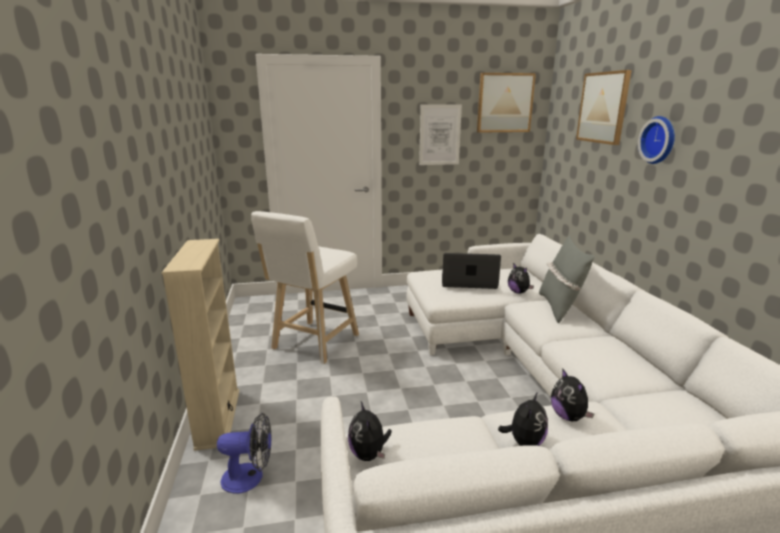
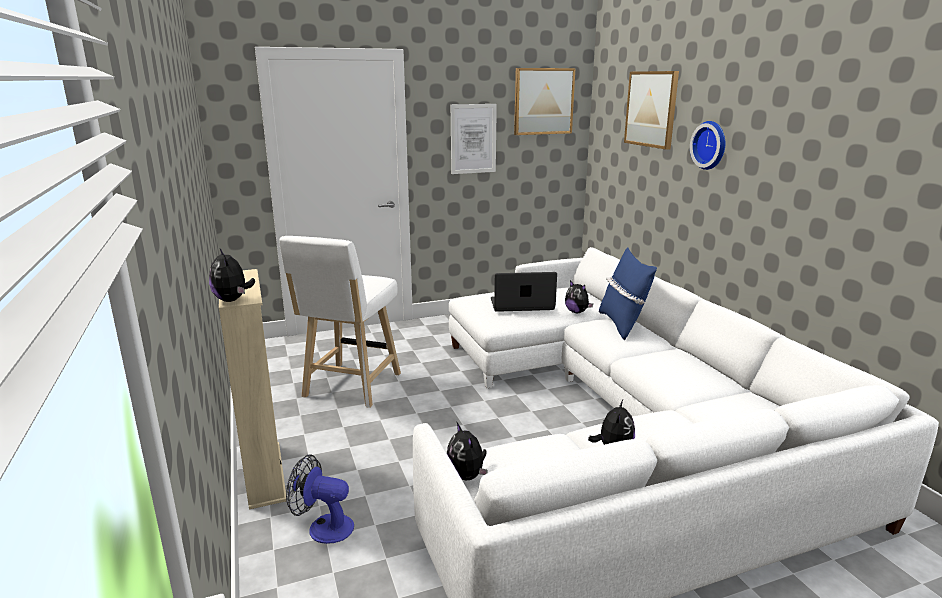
camera: 10 degrees left, 0 degrees up
fan [217,413,271,494] -> fan turned 150 degrees counterclockwise [286,454,354,544]
grey pillow [539,235,595,323] -> blue pillow [599,247,657,340]
plush toy [551,369,594,421] -> plush toy moved to [209,249,255,302]

